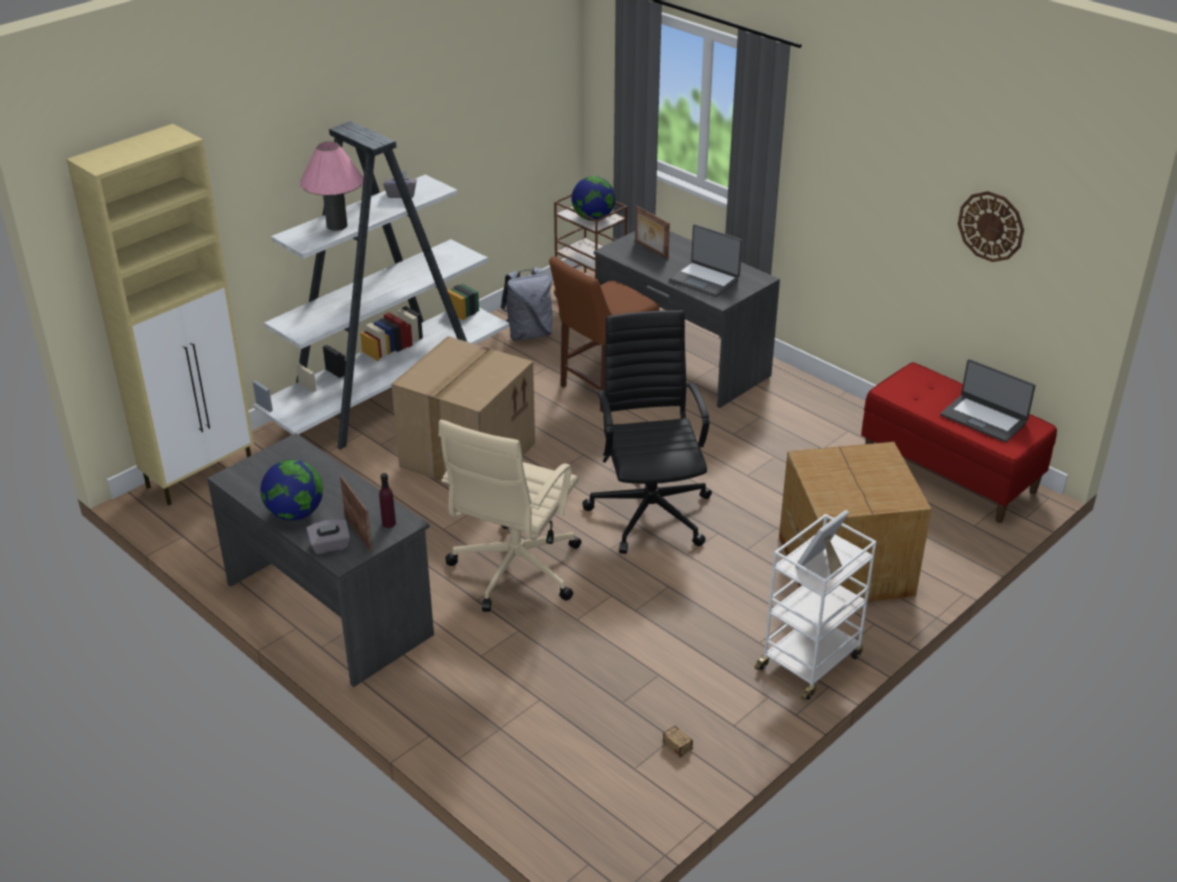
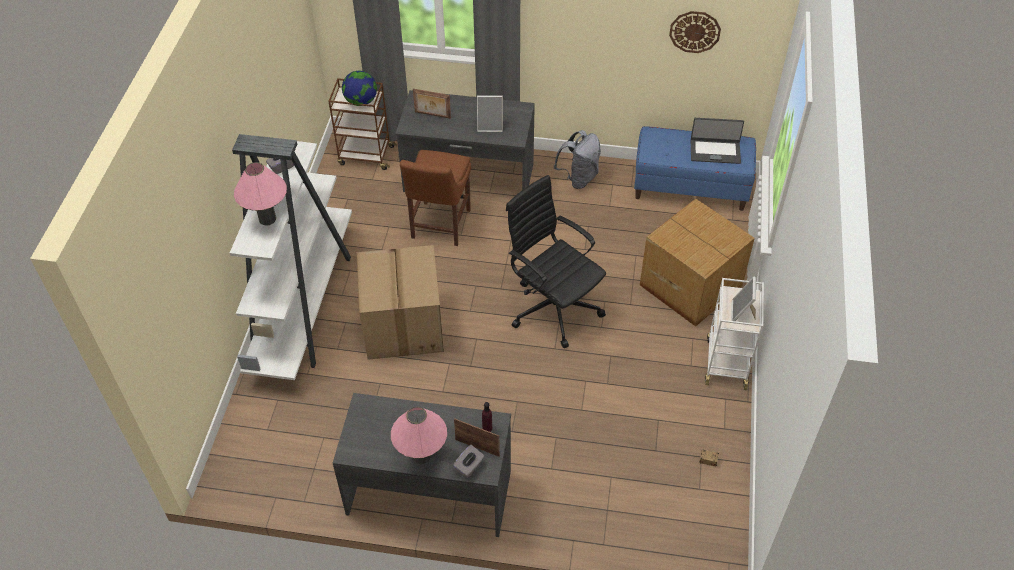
camera: 35 degrees left, 15 degrees up
beige cabinet [66,124,254,505] -> none
globe [260,459,323,521] -> pink table lamp [391,407,447,464]
beige office chair [439,420,582,612] -> none
grey backpack [500,267,553,341] -> grey backpack moved to [553,130,601,189]
laptop [669,224,742,297] -> picture frame [477,95,503,132]
red bench [861,362,1057,523] -> blue bench [634,126,756,211]

